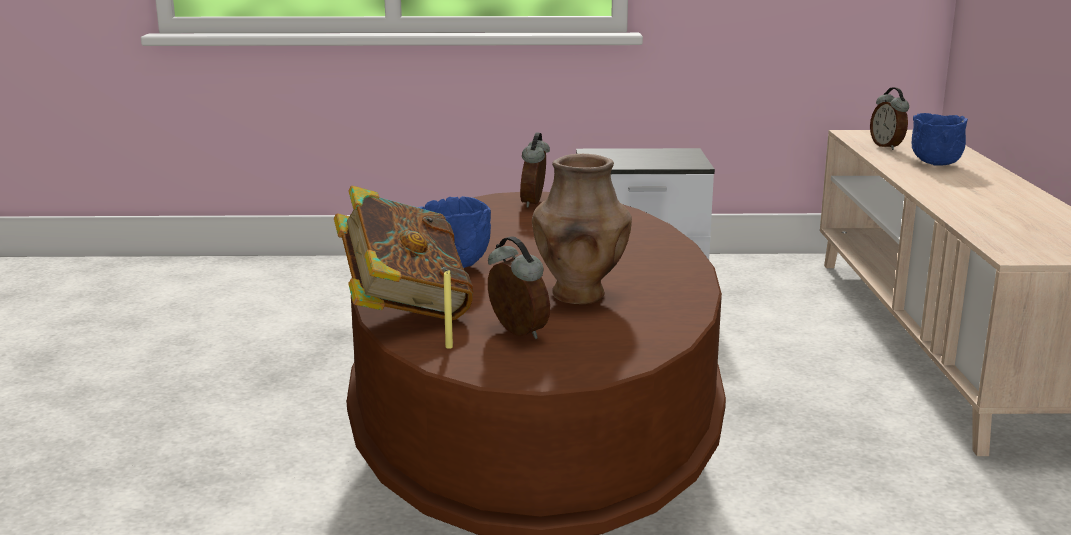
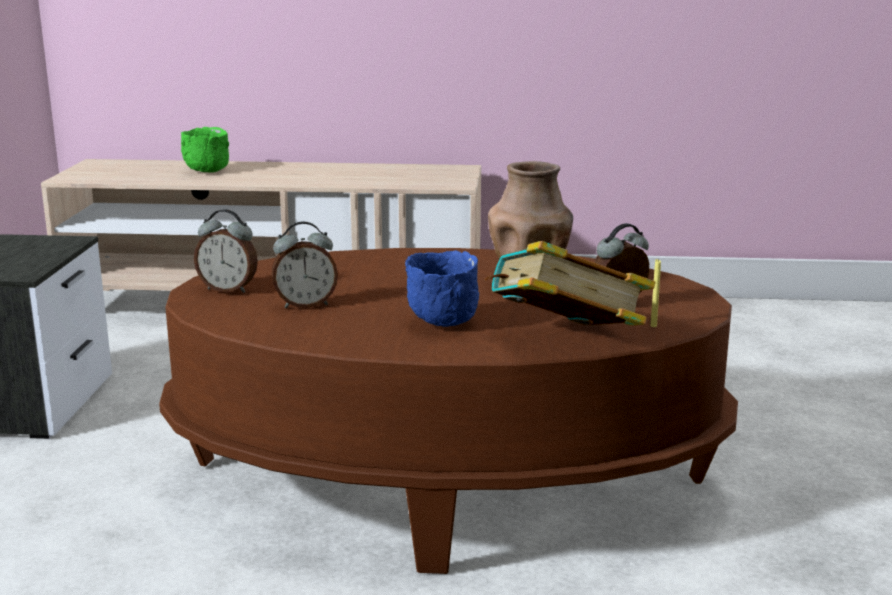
camera: 85 degrees left, 0 degrees up
alarm clock [870,87,909,150] -> alarm clock moved to [272,221,338,308]
blue bowl [911,113,968,166] -> green bowl [181,127,229,173]

